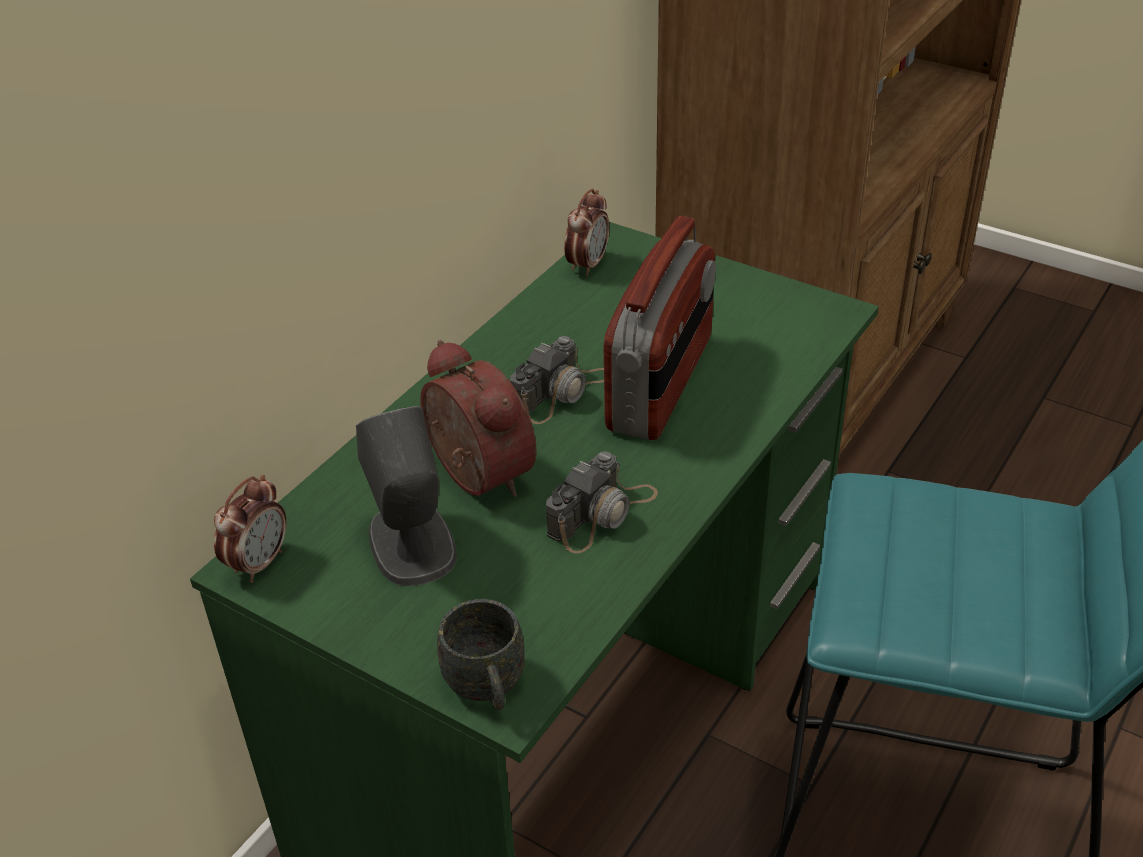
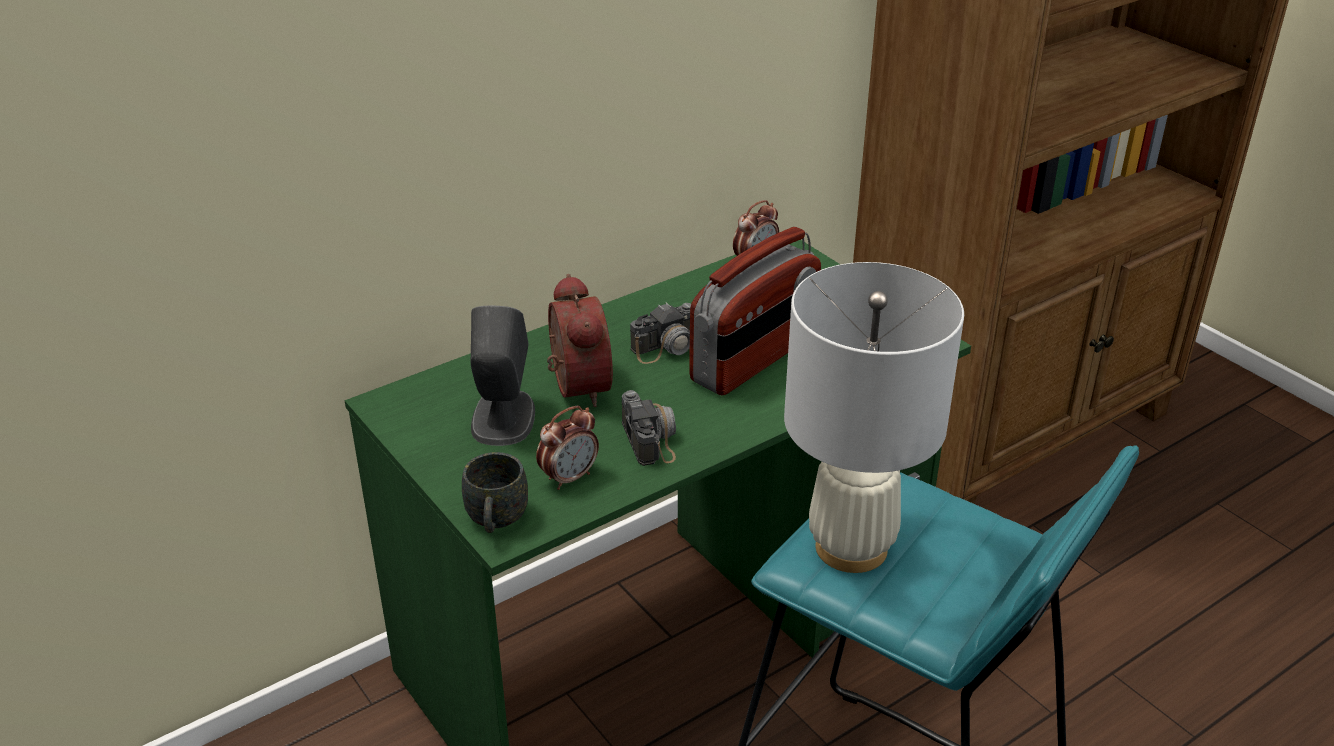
camera: 20 degrees right, 5 degrees down
alarm clock [214,475,287,583] -> alarm clock moved to [536,406,599,490]
camera [546,451,658,554] -> camera turned 75 degrees counterclockwise [622,390,676,466]
none -> white table lamp [784,262,964,573]

